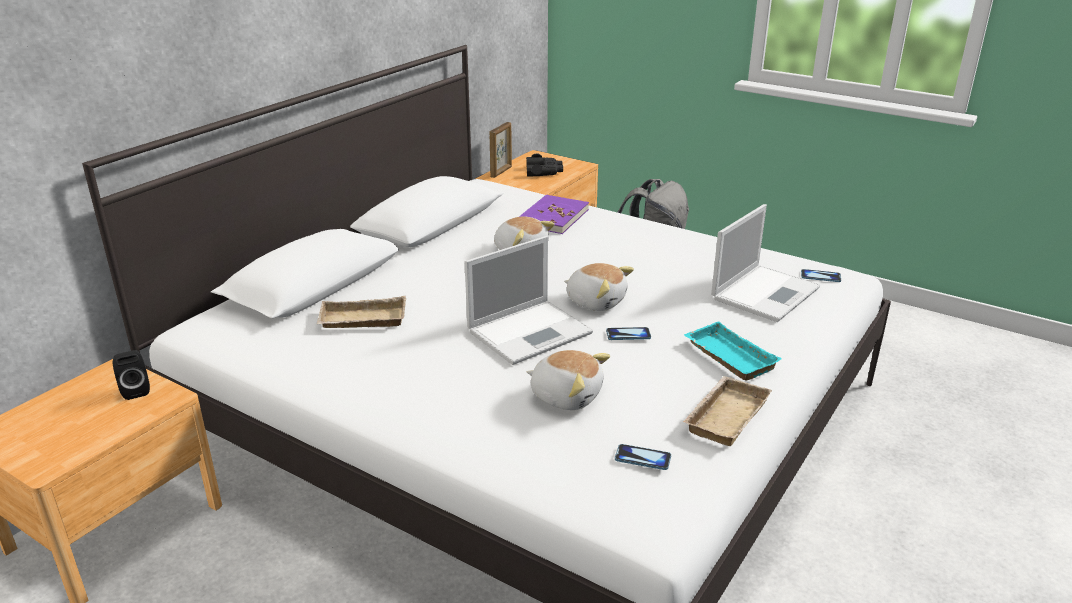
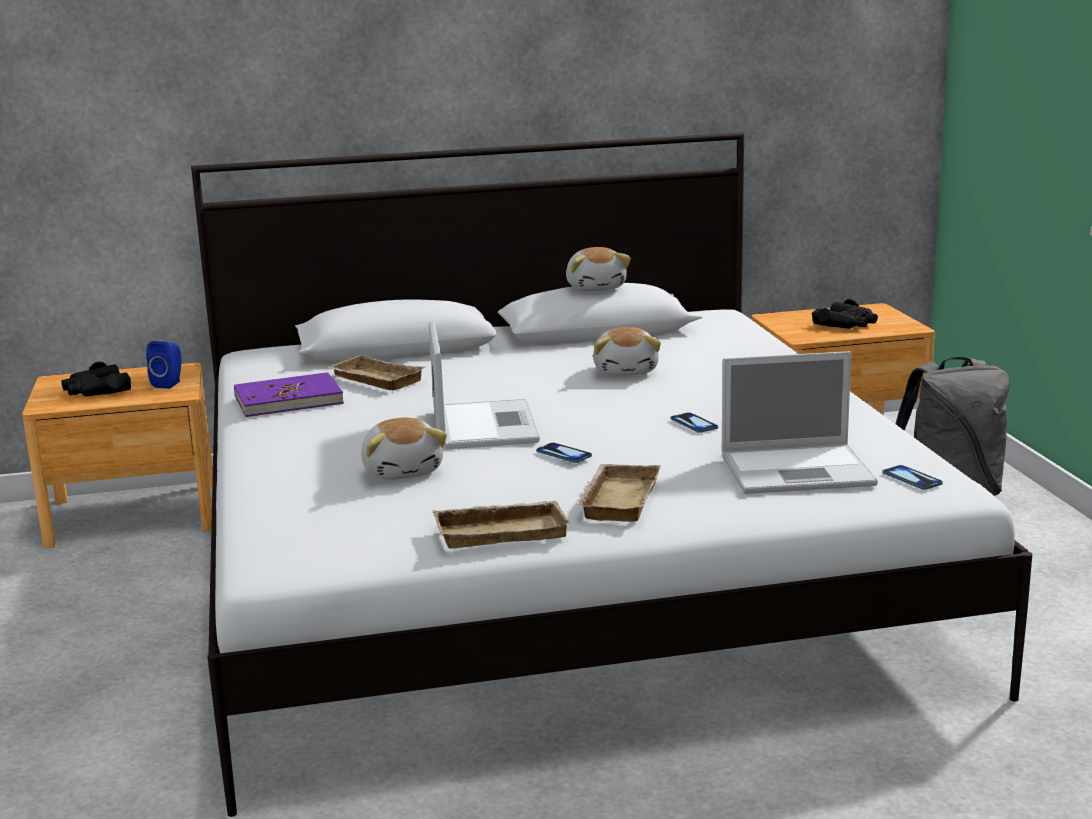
camera: 45 degrees right, 10 degrees down
black speaker [113,350,150,400] -> blue speaker [146,341,181,389]
laptop [465,236,593,365] -> laptop turned 105 degrees counterclockwise [429,321,540,449]
picture frame [489,122,512,178] -> none
purple book [519,194,589,234] -> purple book moved to [234,372,344,417]
plush toy [564,263,634,311] -> plush toy moved to [566,247,631,291]
phone [615,444,671,470] -> phone moved to [670,412,718,433]
turquoise tray [684,321,782,381] -> beige tray [577,464,660,522]
none -> black binoculars [61,362,131,396]

